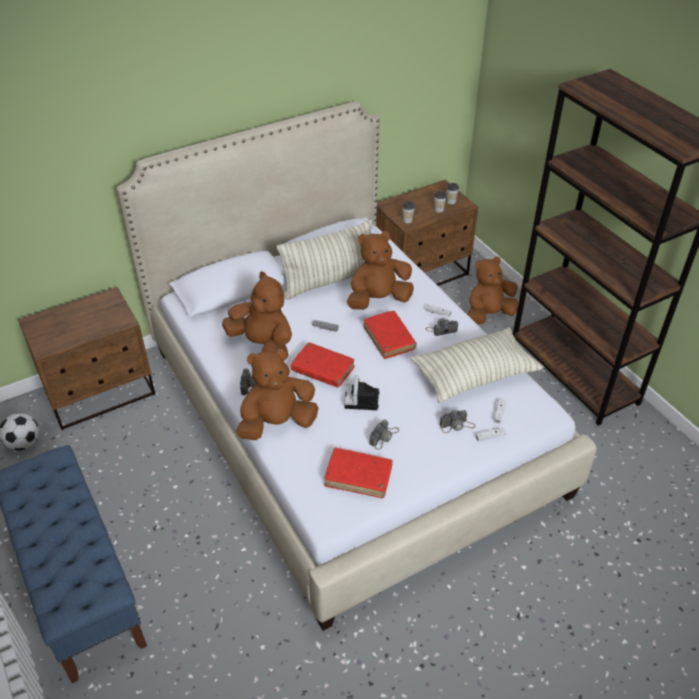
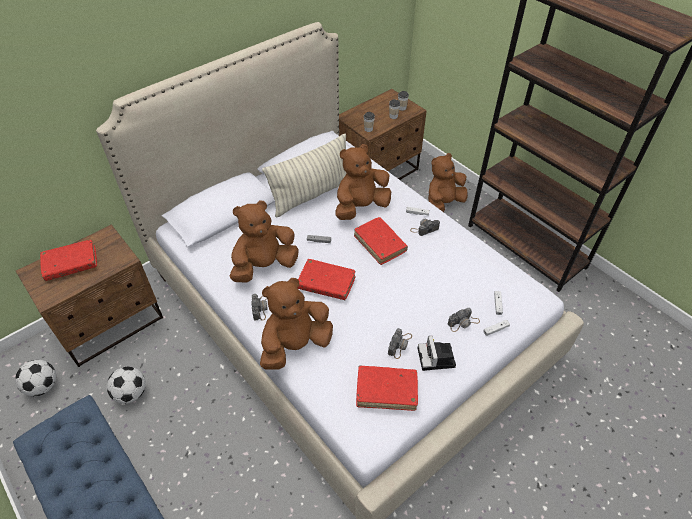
camera: 10 degrees left, 5 degrees up
brown plush toy [222,272,292,361] -> brown plush toy turned 60 degrees counterclockwise [230,200,299,282]
camera [344,376,380,410] -> camera moved to [418,336,456,371]
pillow [411,327,543,403] -> none
none -> red book [40,240,97,281]
none -> football [107,367,146,404]

